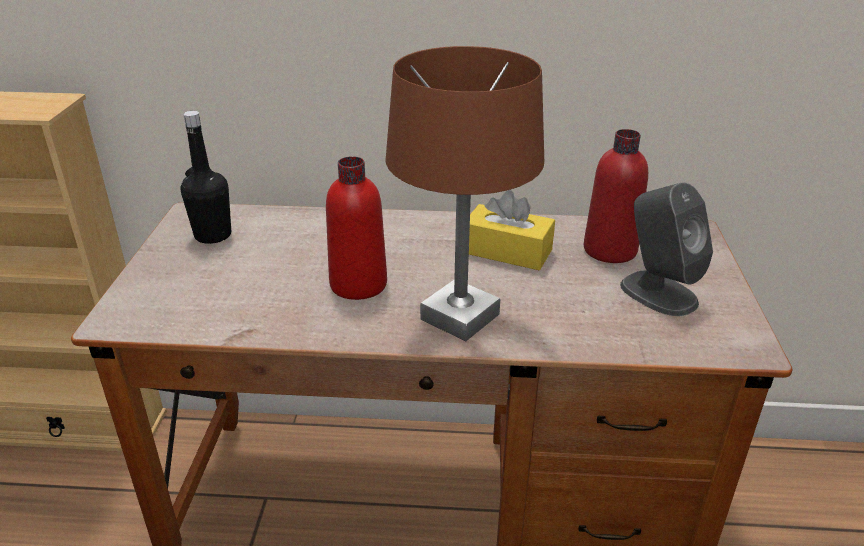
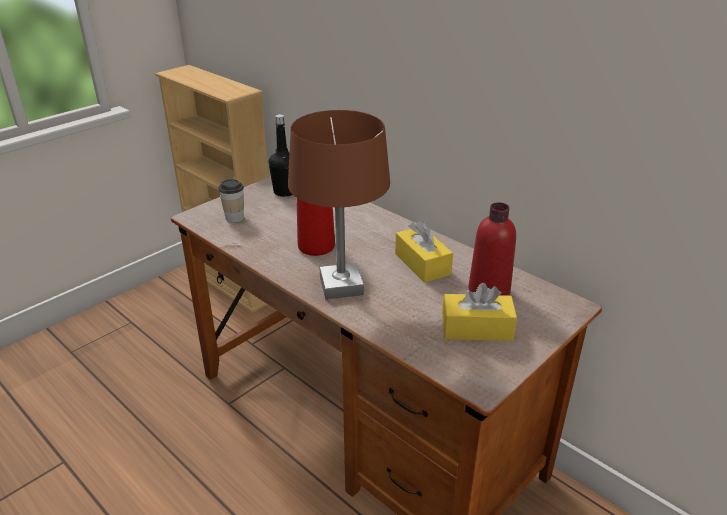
camera: 40 degrees right, 0 degrees up
grey speaker [620,183,713,316] -> yellow tissue box [442,283,517,341]
none -> cup [219,179,244,223]

